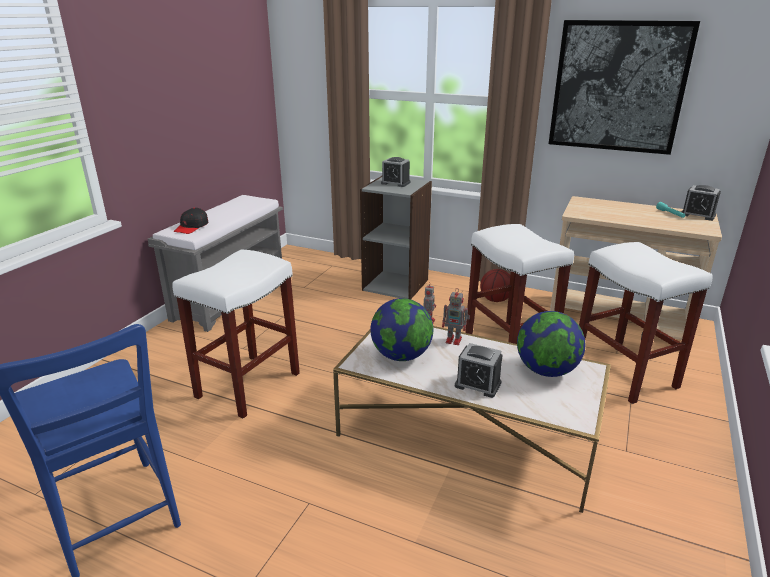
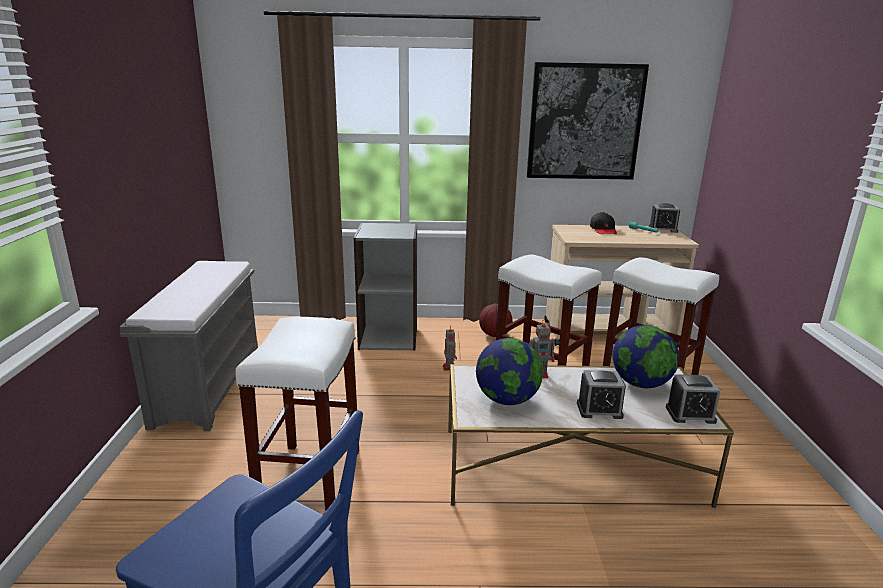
camera: 25 degrees left, 5 degrees down
black cap [173,208,208,234] -> black cap moved to [590,212,617,234]
alarm clock [381,157,411,187] -> alarm clock moved to [666,374,721,424]

